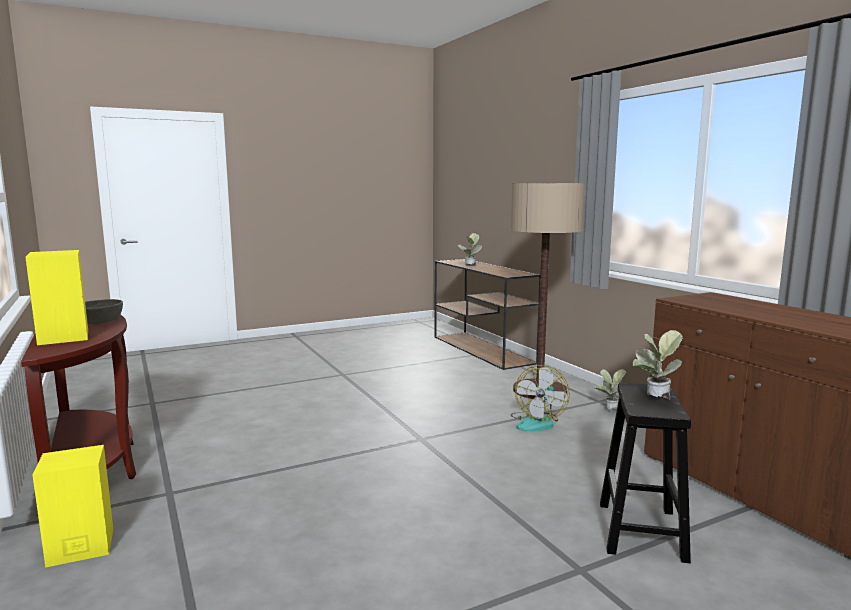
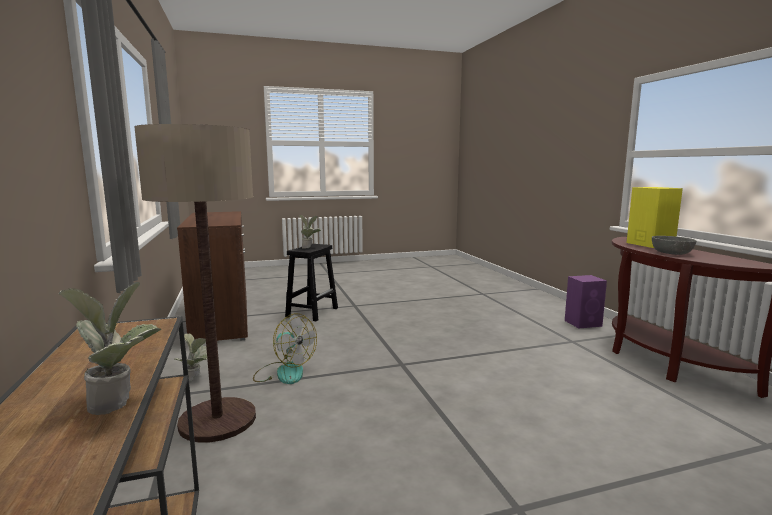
camera: 170 degrees left, 0 degrees up
yellow speaker [32,445,113,568] -> purple speaker [565,275,607,328]
fan [511,365,570,431] -> fan turned 90 degrees clockwise [253,313,317,384]

